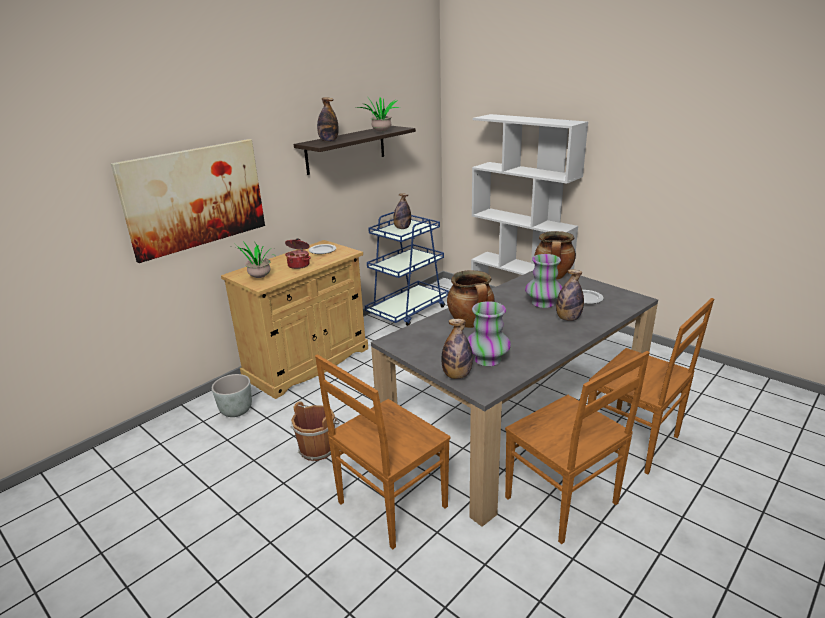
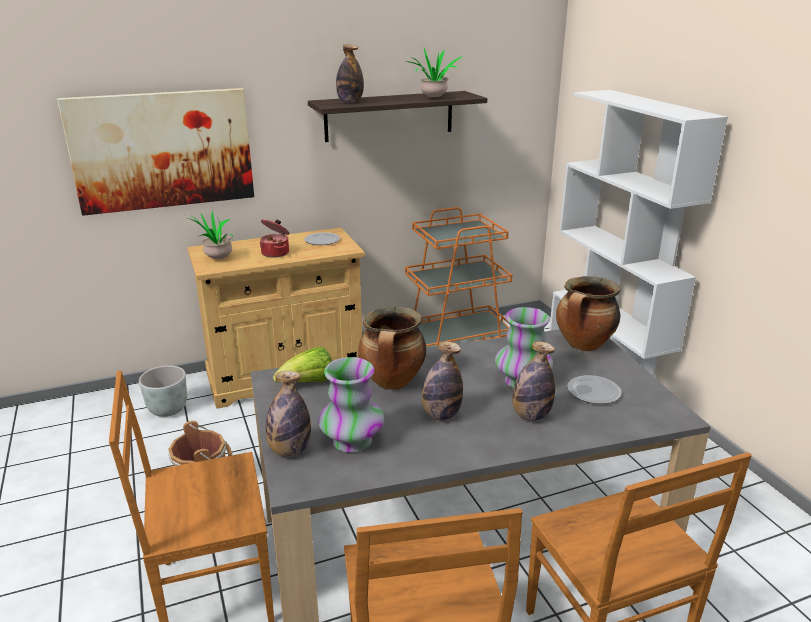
camera: 25 degrees right, 0 degrees up
blue cart [365,212,449,326] -> orange cart [405,207,512,348]
bottle [393,193,411,229] -> bottle moved to [422,341,463,420]
none -> lettuce [273,347,332,383]

